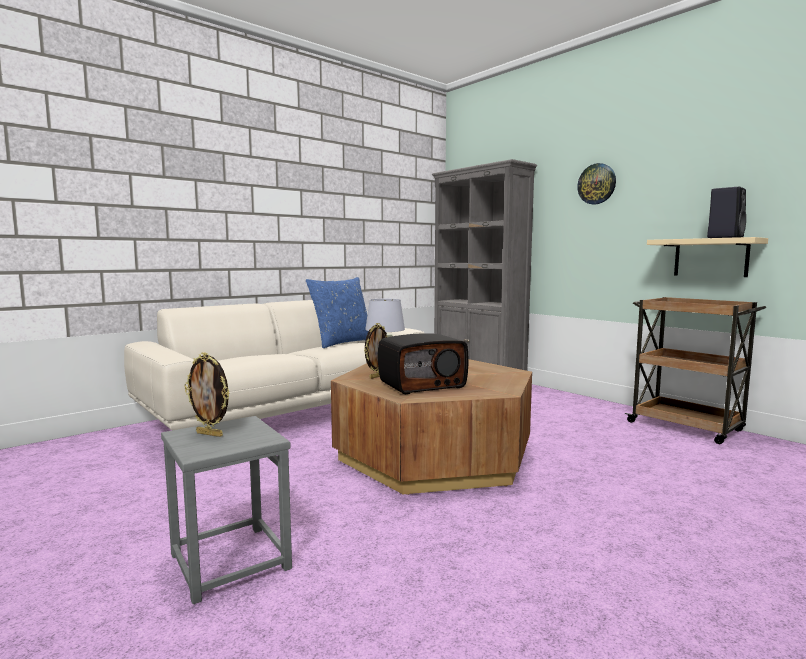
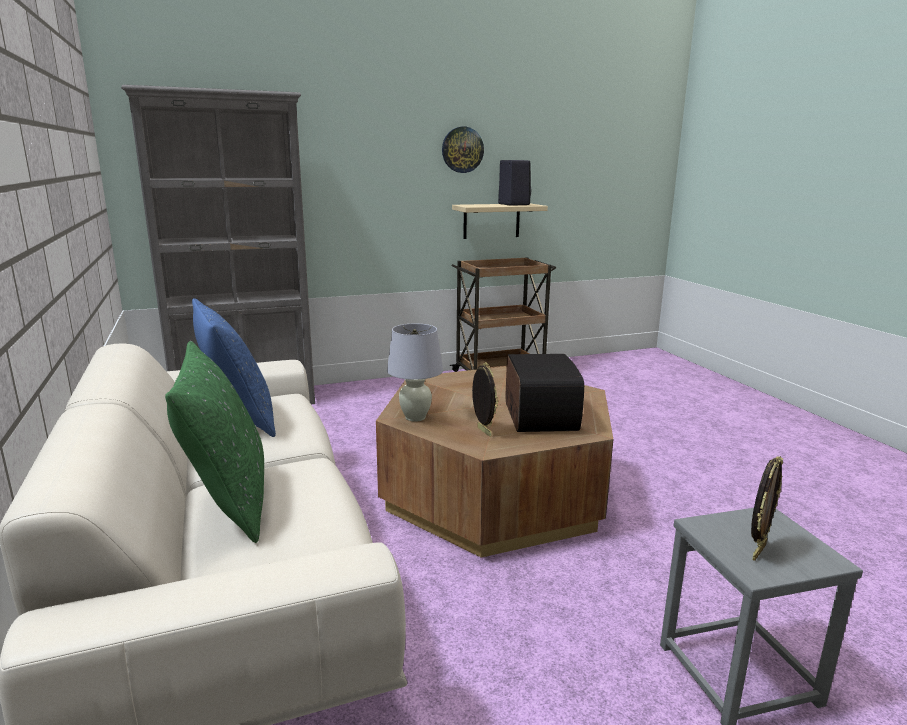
camera: 70 degrees left, 10 degrees up
wall clock [577,163,616,204] -> wall clock moved to [442,127,484,173]
none -> green pillow [165,341,264,543]

